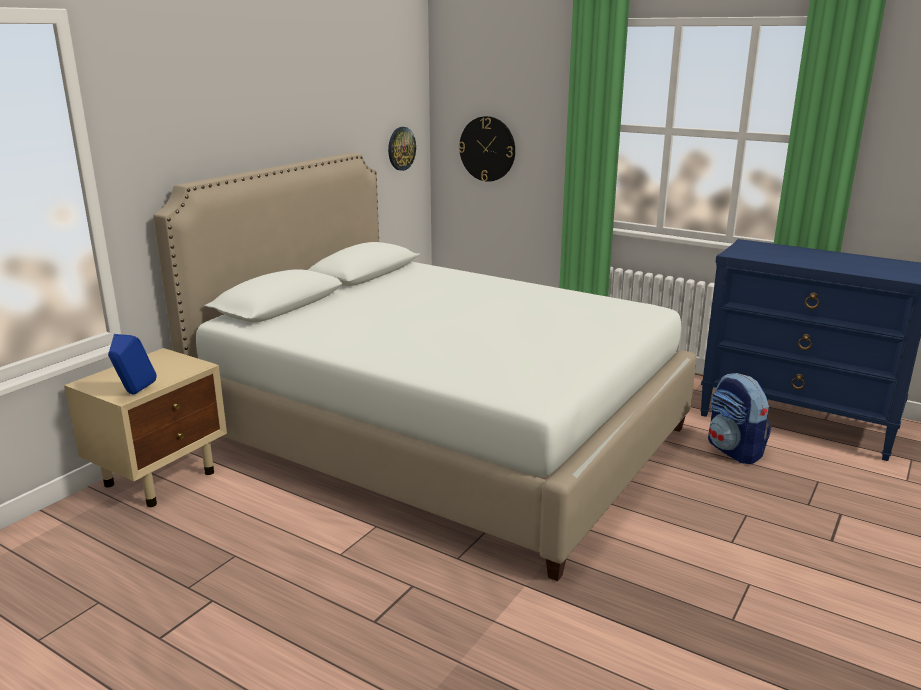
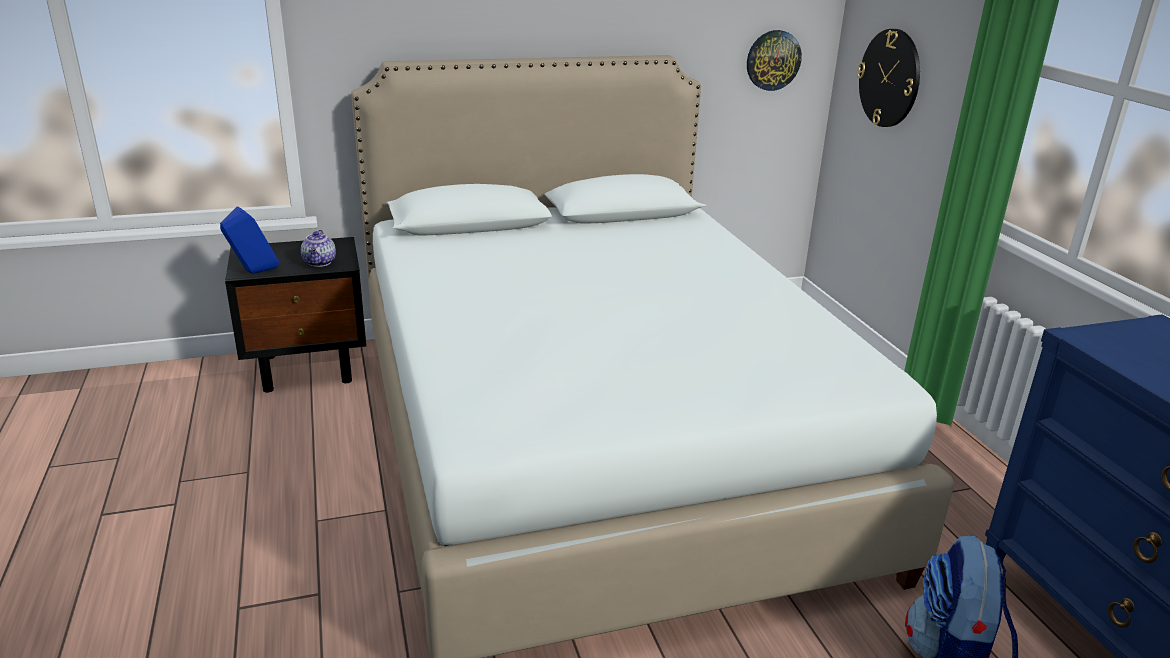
camera: 40 degrees right, 5 degrees up
beige nightstand [64,348,227,507] -> black nightstand [225,237,366,393]
none -> teapot [301,230,336,267]

